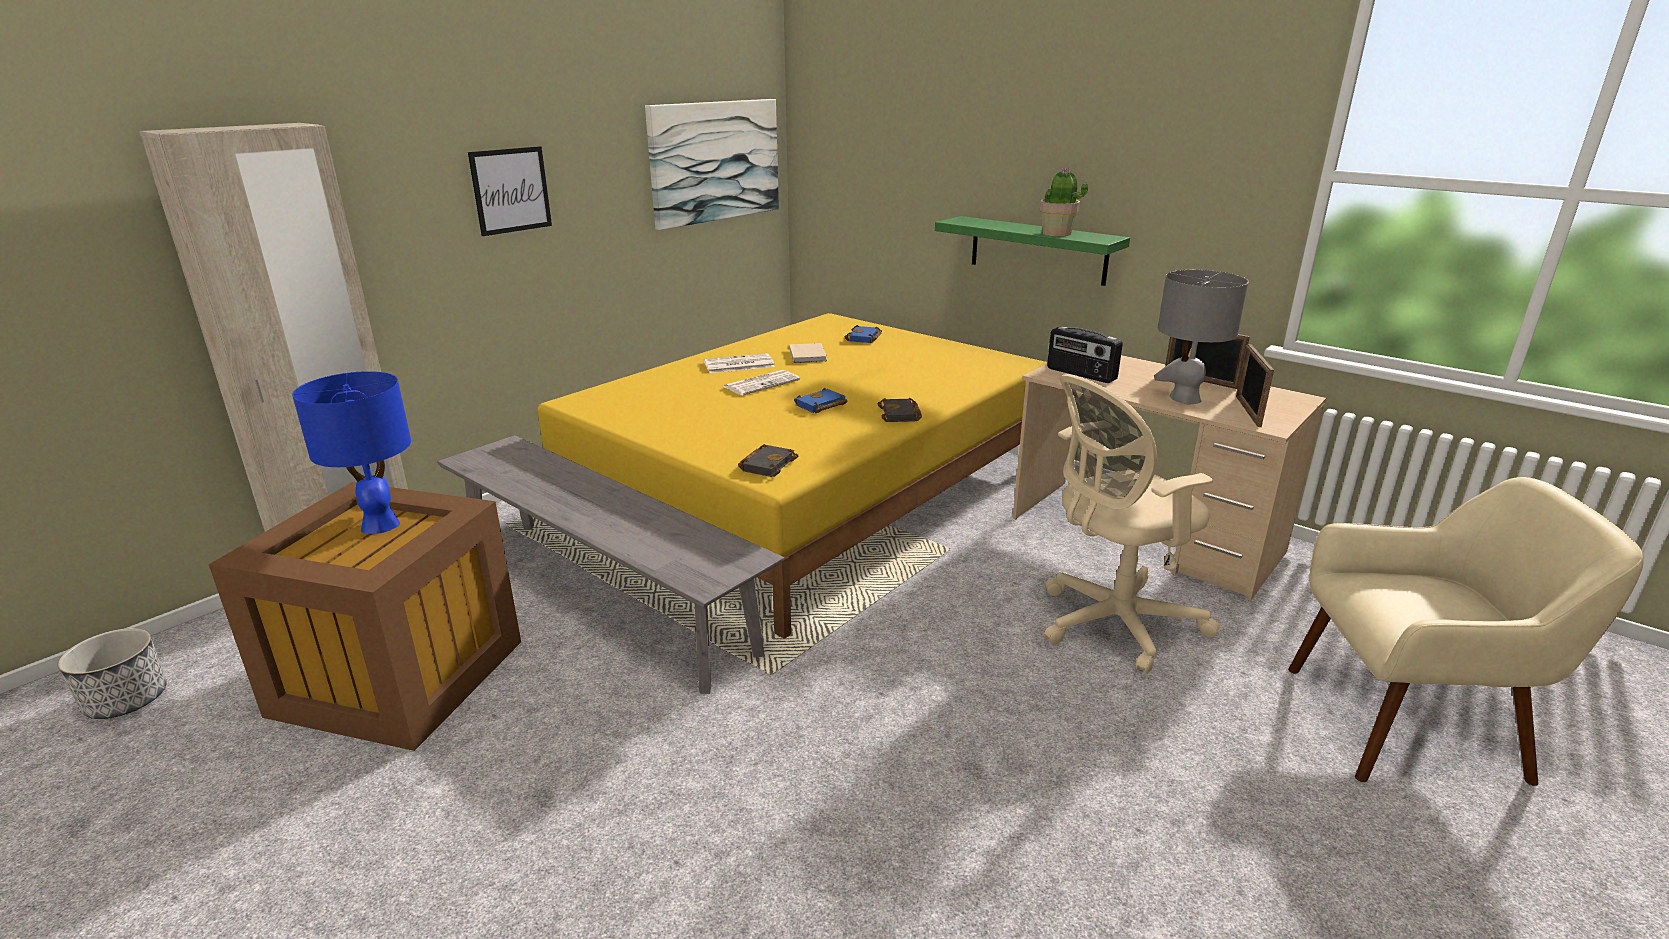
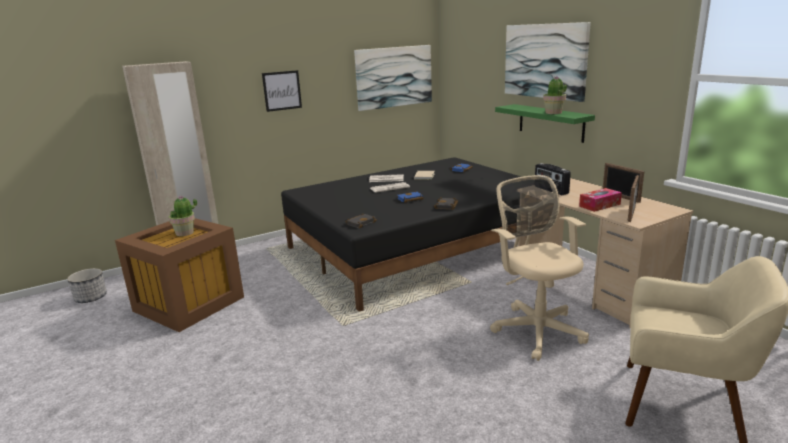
camera: 20 degrees right, 5 degrees down
blue table lamp [292,371,411,534] -> potted plant [169,195,197,236]
grey bench [437,435,784,694] -> none
yellow bed [537,313,1047,639] -> black bed [281,157,521,312]
beige office chair [1044,374,1220,674] -> beige office chair turned 75 degrees clockwise [490,175,589,361]
grey table lamp [1154,270,1249,404] -> tissue box [579,188,622,212]
none -> picture [505,22,591,102]

